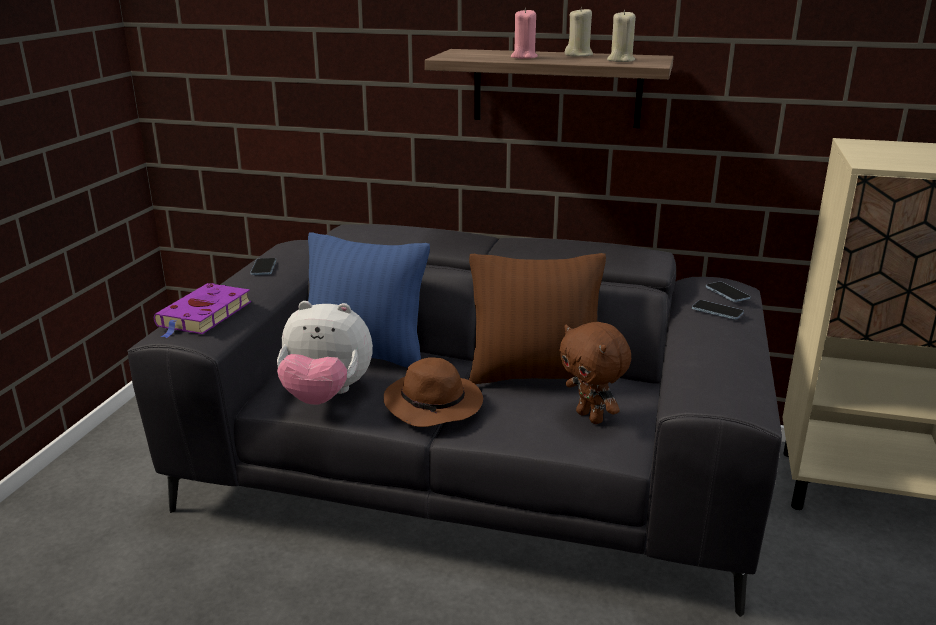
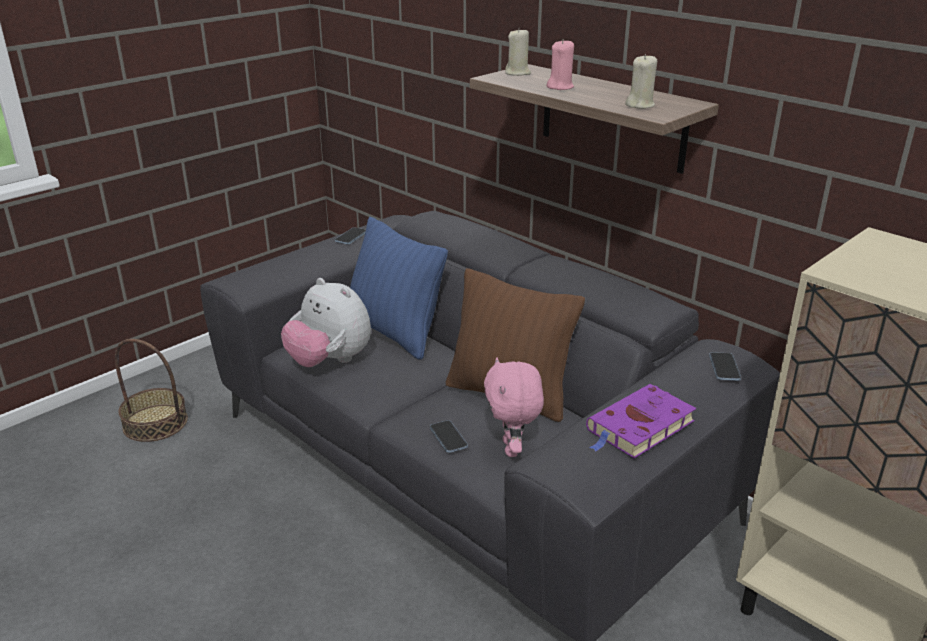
camera: 30 degrees right, 5 degrees up
purple book [154,283,251,338] -> purple book moved to [586,384,696,458]
brown hat [384,357,483,427] -> none
brown plush toy [559,322,631,424] -> pink plush toy [484,357,544,457]
beige candle [565,7,593,57] -> beige candle moved to [505,28,531,76]
phone [692,300,744,320] -> phone moved to [430,420,468,453]
none -> basket [115,339,188,442]

